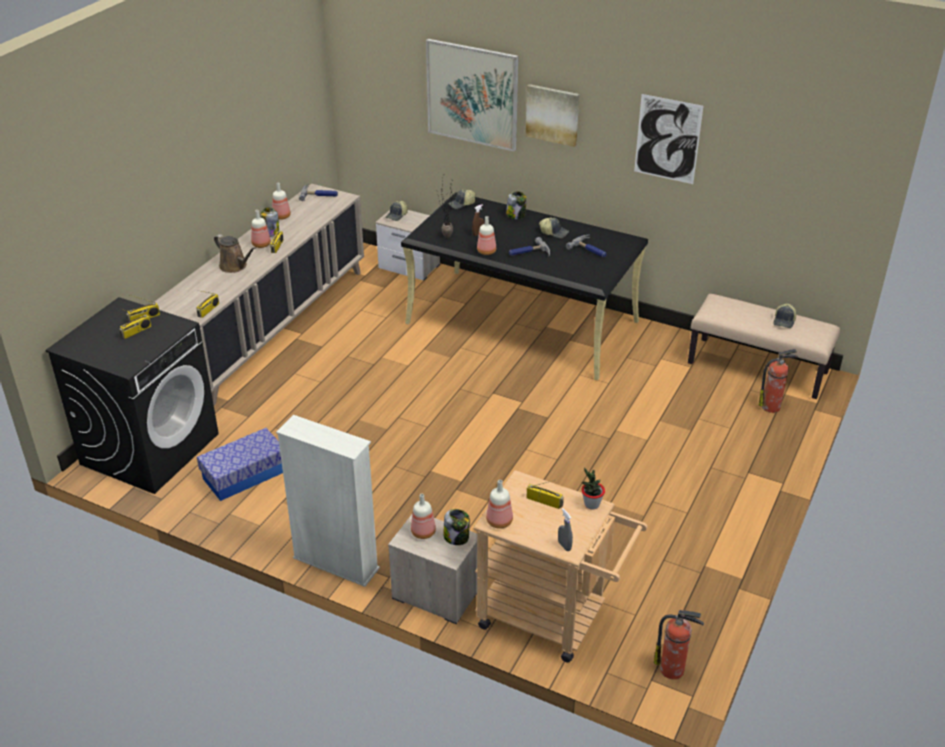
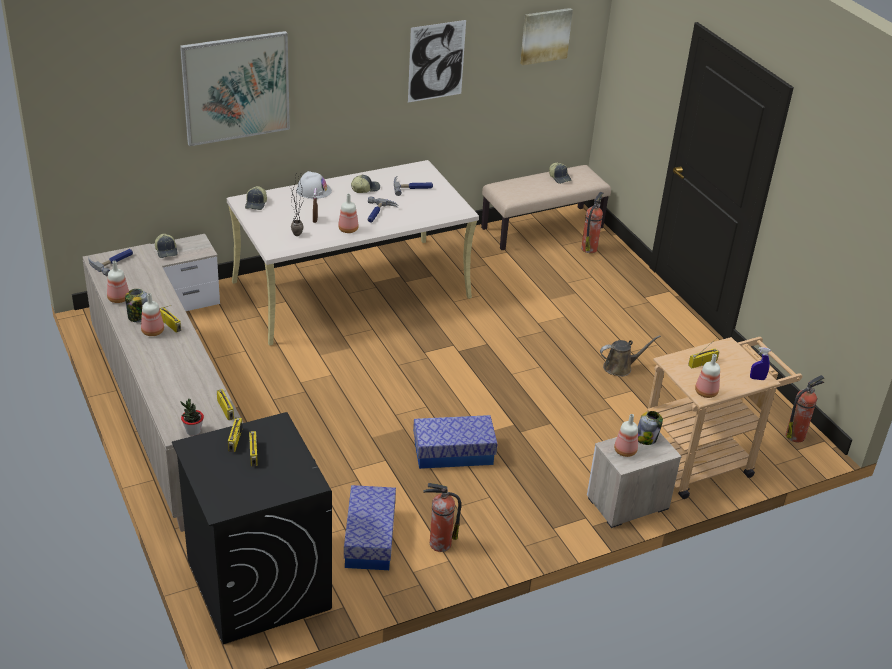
camera: 55 degrees left, 0 degrees up
brown watering can [214,234,256,273] -> brown watering can moved to [600,335,661,377]
white bookcase [276,415,380,587] -> none
black desk [401,192,648,380] -> beige desk [227,160,479,346]
jar [506,191,527,219] -> white hard hat [296,171,332,199]
picture [526,84,579,147] -> picture moved to [520,8,573,65]
grey spray bottle [558,508,573,551] -> blue spray bottle [750,347,771,380]
potted plant [582,468,605,510] -> potted plant moved to [180,399,204,436]
none -> storage box [413,415,497,469]
none -> fire extinguisher [423,483,461,552]

